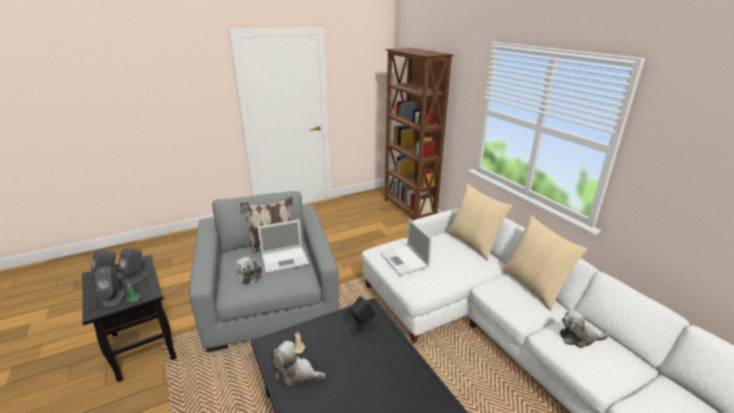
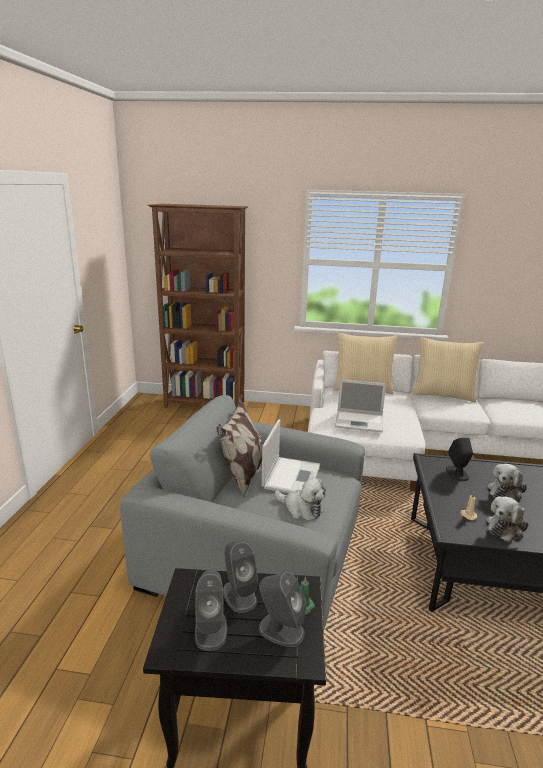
camera: 55 degrees left, 5 degrees down
plush toy [560,310,609,348] -> plush toy moved to [488,464,527,500]

